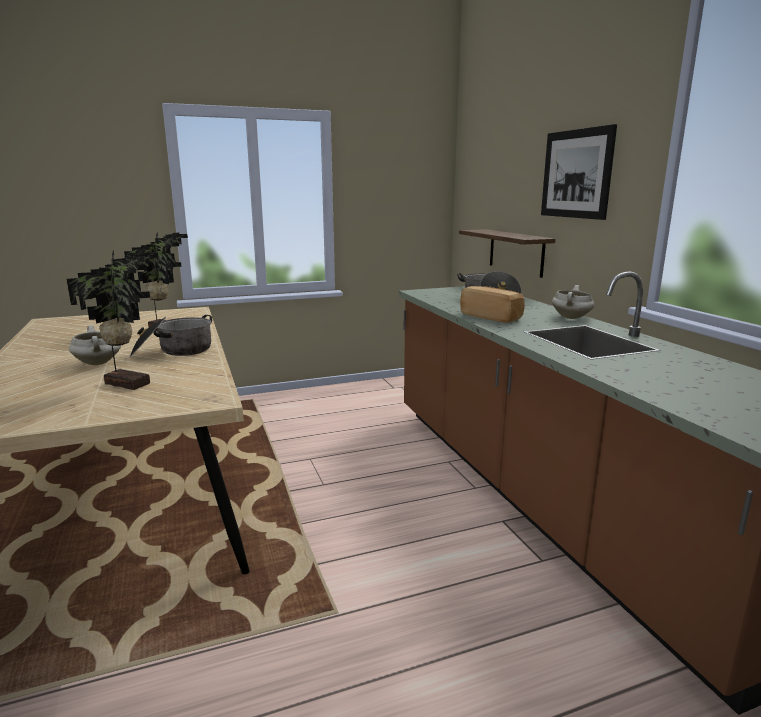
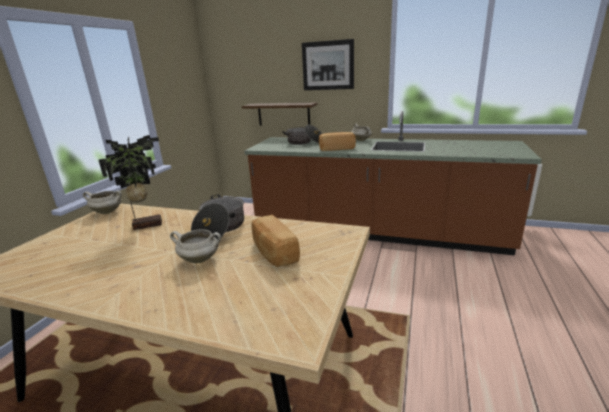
camera: 50 degrees left, 5 degrees up
potted plant [67,250,159,390] -> bread [251,215,300,267]
none -> white cooking pot [83,190,122,214]

